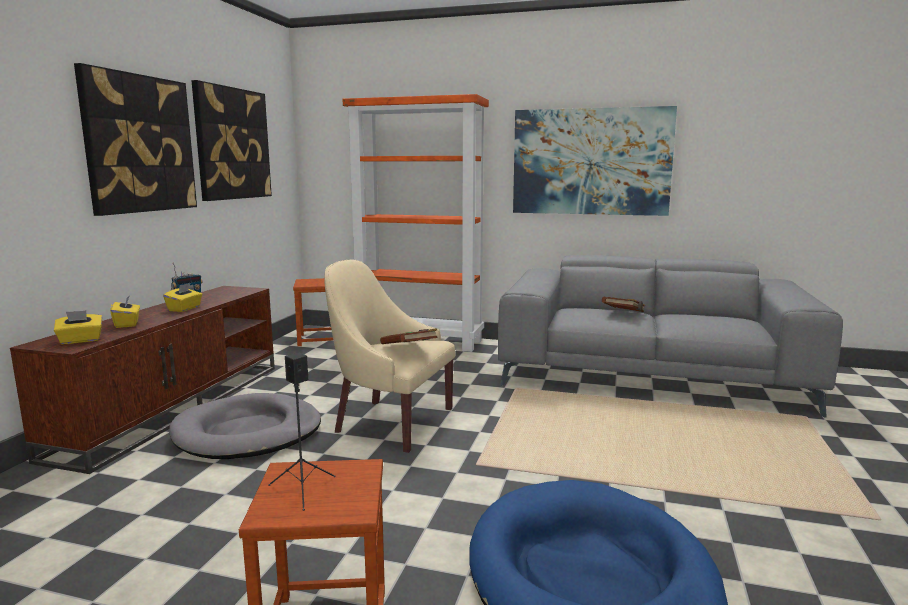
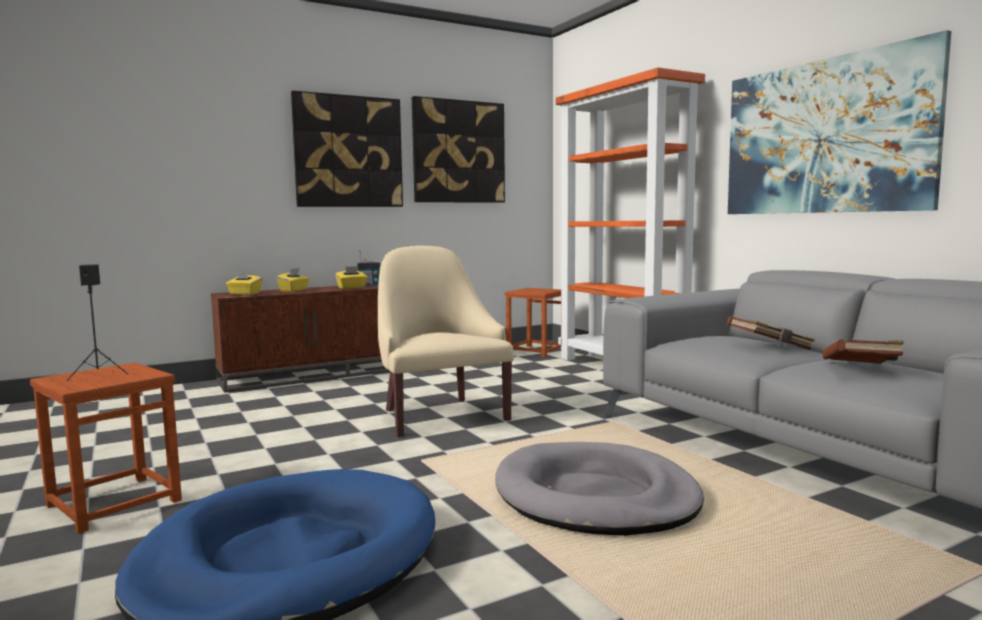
camera: 45 degrees right, 5 degrees down
grey dog bed [169,393,321,459] -> grey dog bed moved to [495,442,704,536]
brown book [380,328,437,344] -> brown book moved to [822,339,904,364]

